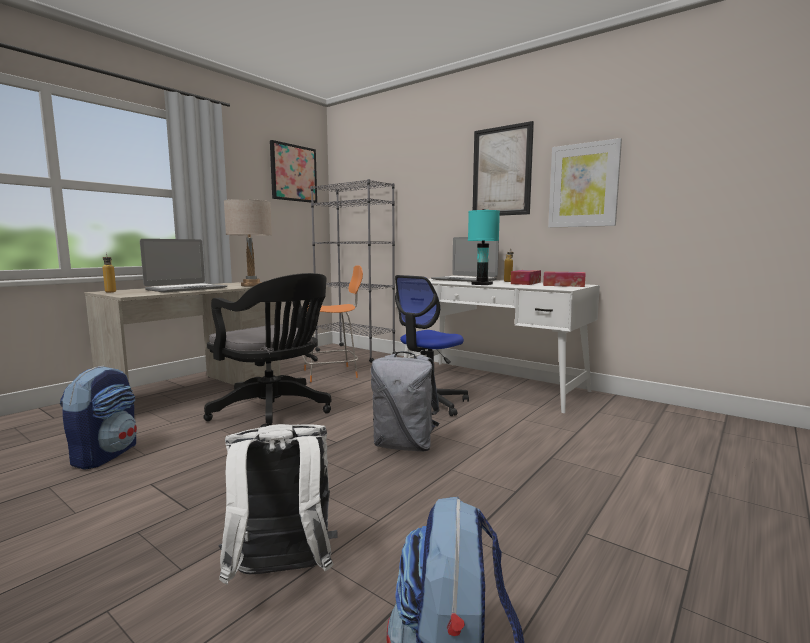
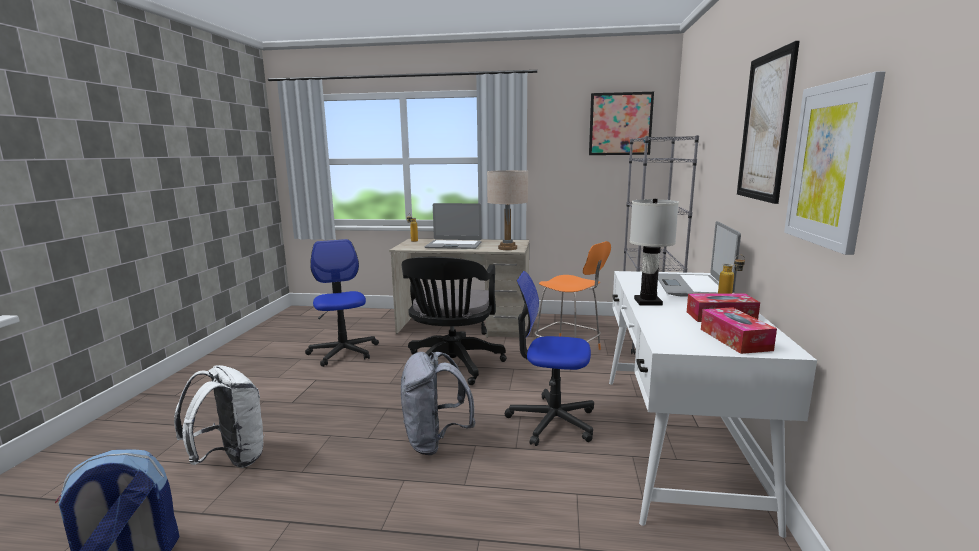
camera: 60 degrees right, 5 degrees up
backpack [60,366,137,470] -> office chair [305,239,379,367]
turquoise table lamp [468,209,500,285] -> white table lamp [630,199,679,305]

